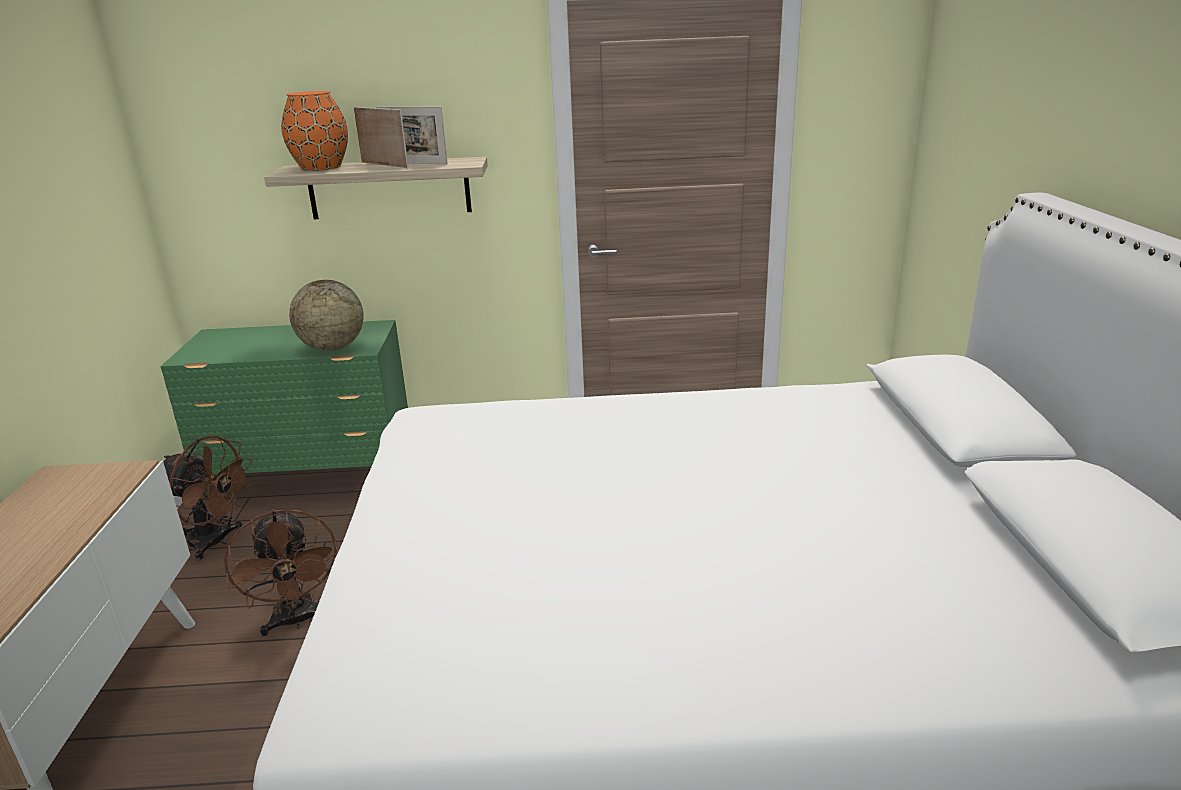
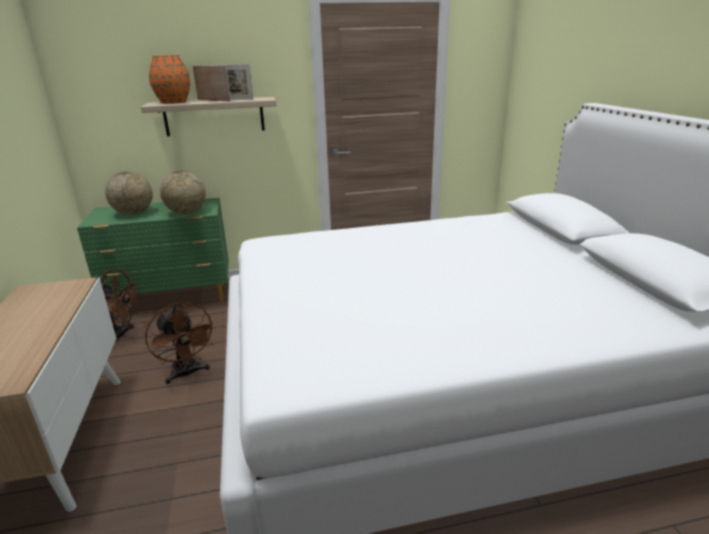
camera: 10 degrees left, 0 degrees up
none -> globe [105,171,153,215]

